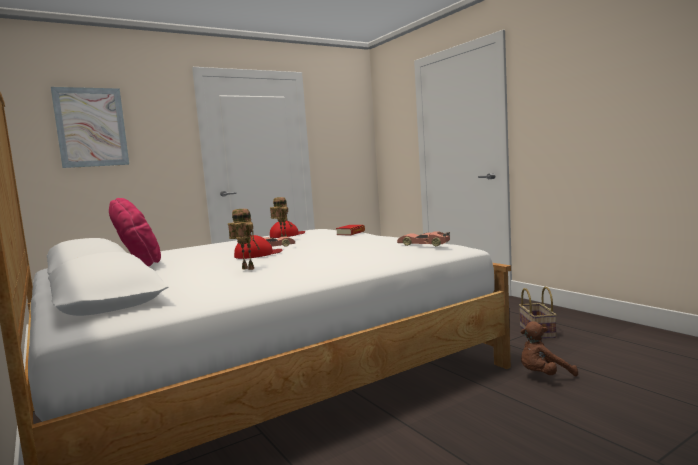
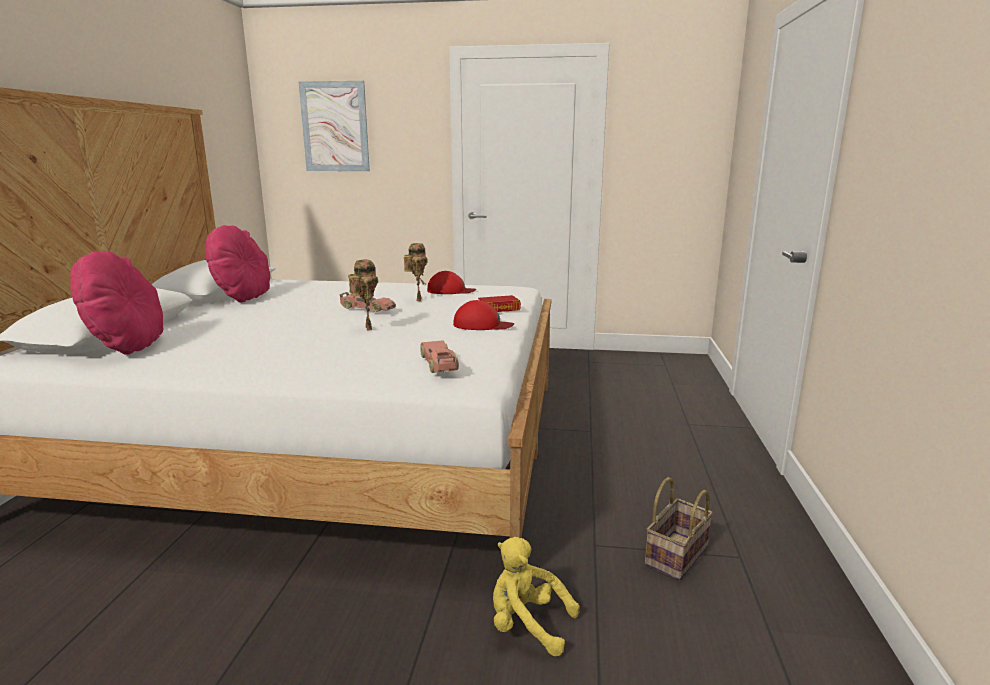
camera: 40 degrees right, 10 degrees up
toy robot [228,209,260,270] -> toy robot moved to [348,260,379,331]
red cap [234,235,283,259] -> red cap moved to [453,300,514,330]
brown plush toy [521,321,578,377] -> yellow plush toy [493,537,580,656]
none -> pink pillow [70,251,163,355]

